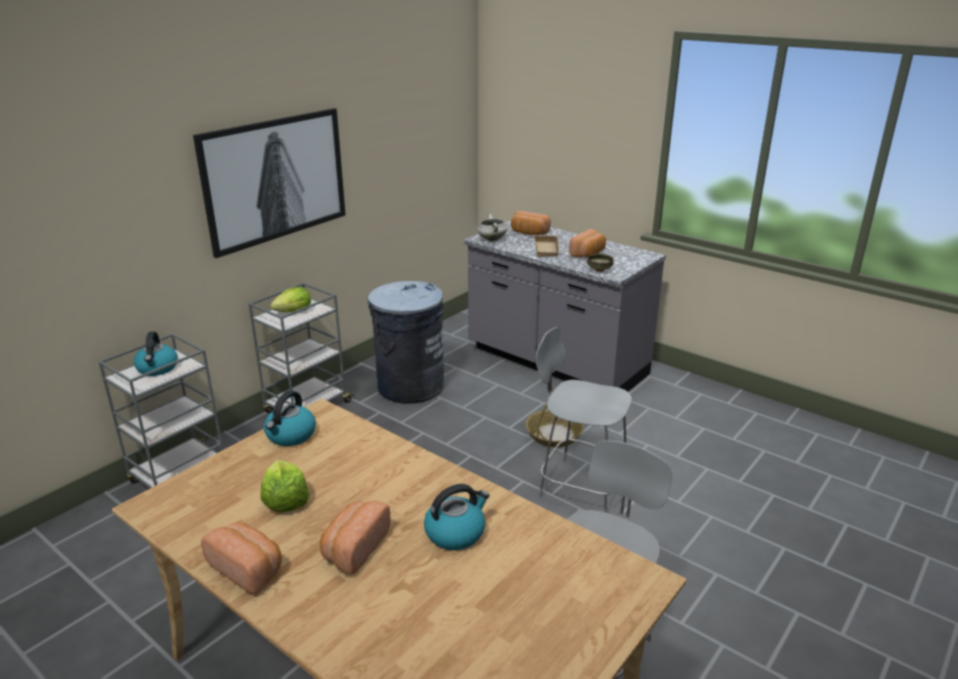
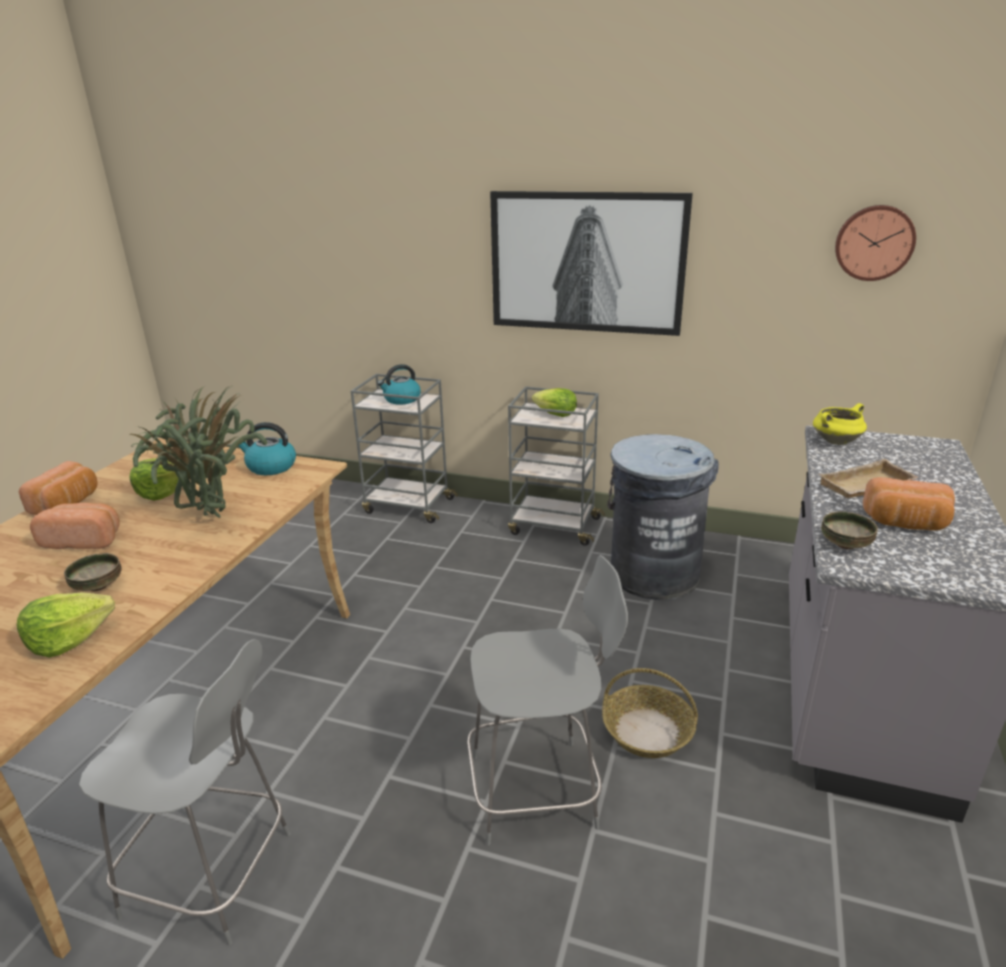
camera: 70 degrees right, 0 degrees up
kettle [424,484,489,550] -> bowl [64,553,122,591]
white cooking pot [477,214,507,241] -> yellow cooking pot [813,403,867,445]
bread [511,211,551,235] -> none
grey chair [535,327,632,513] -> grey chair turned 75 degrees clockwise [467,555,628,846]
none -> lettuce [17,592,115,658]
none -> potted plant [129,385,268,518]
none -> wall clock [835,205,916,281]

